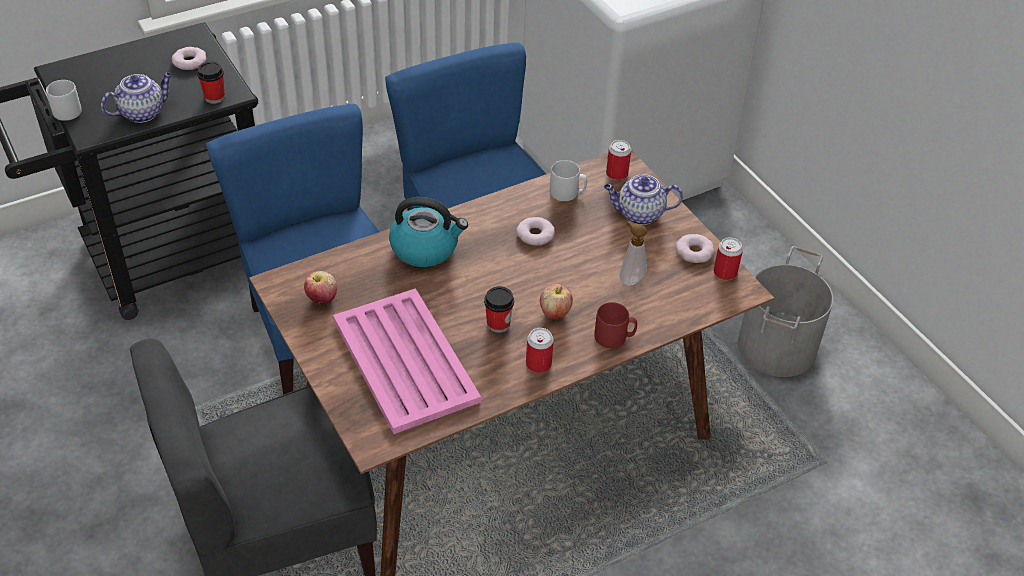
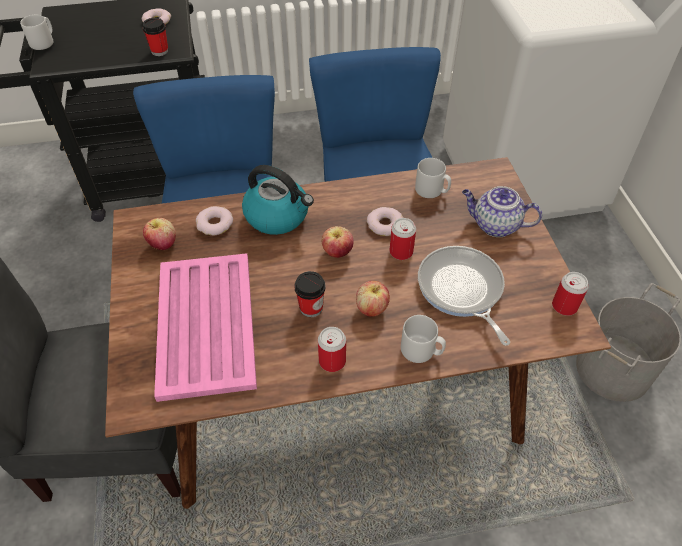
camera: 20 degrees right, 5 degrees up
teapot [101,72,173,123] -> none
red mug [594,302,637,348] -> grey mug [401,315,446,363]
can [606,140,631,180] -> can moved to [389,218,416,260]
soap dispenser [619,221,647,286] -> frying pan [418,246,510,346]
donut [676,234,714,263] -> donut moved to [196,206,233,236]
none -> apple [322,226,353,258]

